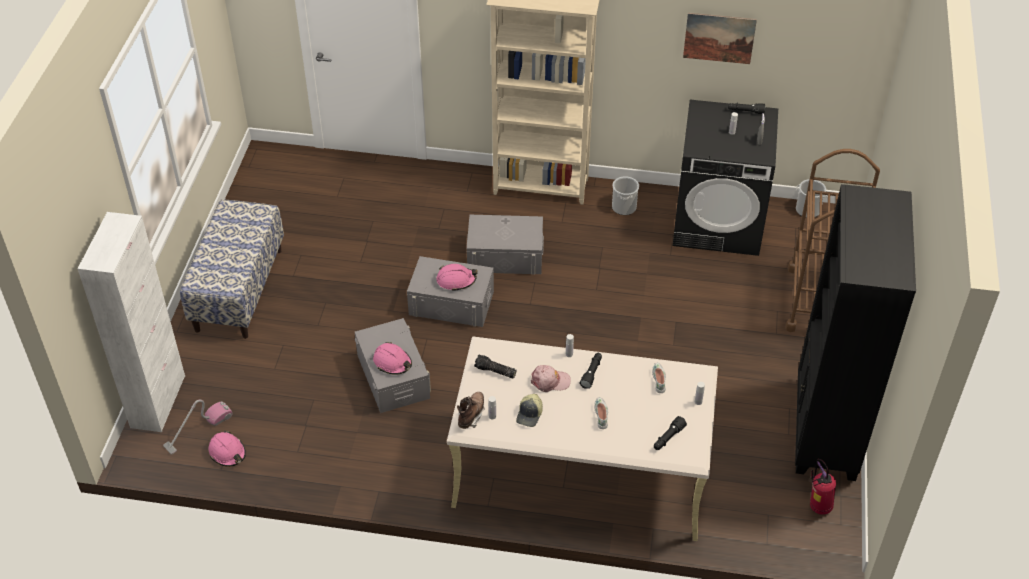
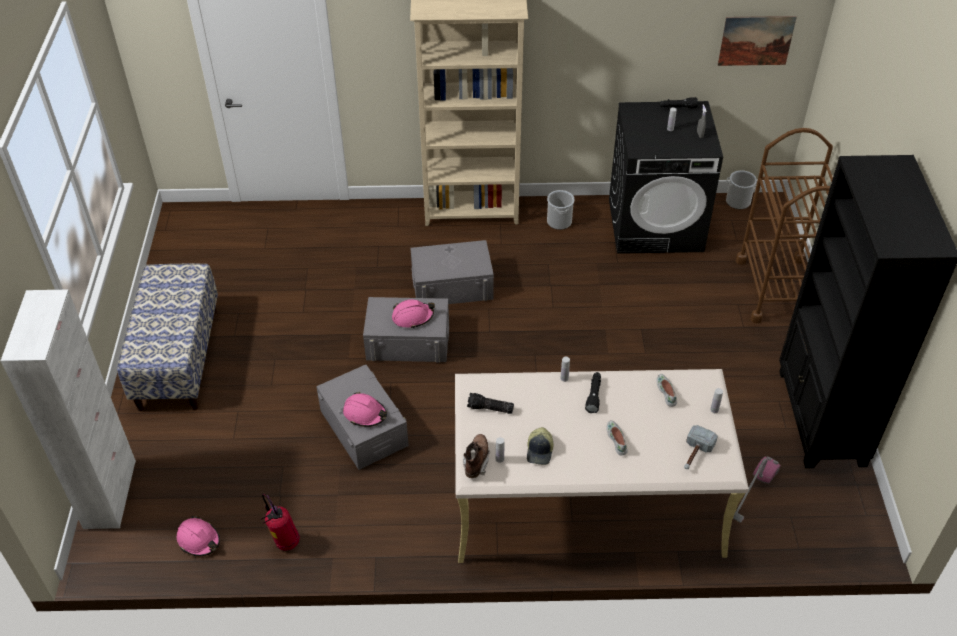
camera: 10 degrees left, 0 degrees up
vacuum cleaner [163,400,233,455] -> vacuum cleaner moved to [733,457,781,523]
pink cap [531,365,571,392] -> none
black flashlight [654,416,687,450] -> hammer [684,425,718,469]
picture [683,13,757,64] -> picture moved to [718,16,797,66]
fire extinguisher [810,459,836,515] -> fire extinguisher moved to [261,494,300,551]

